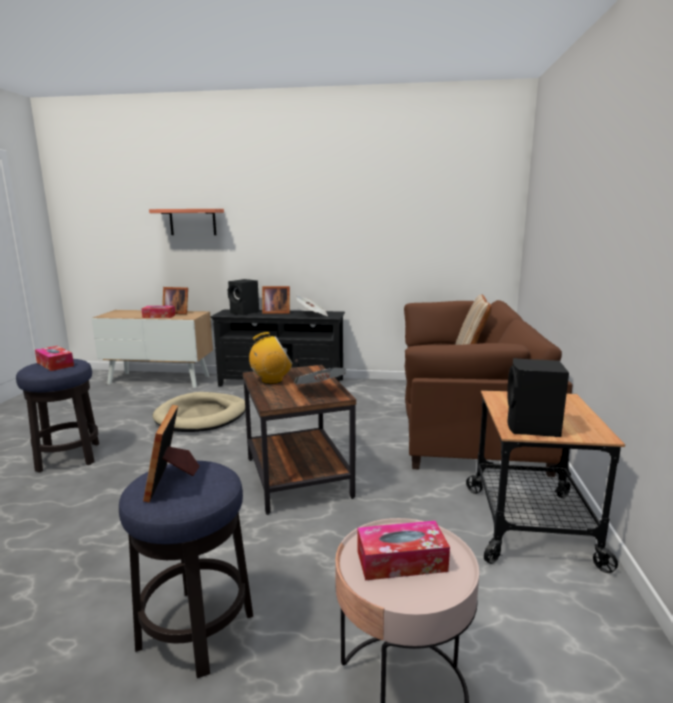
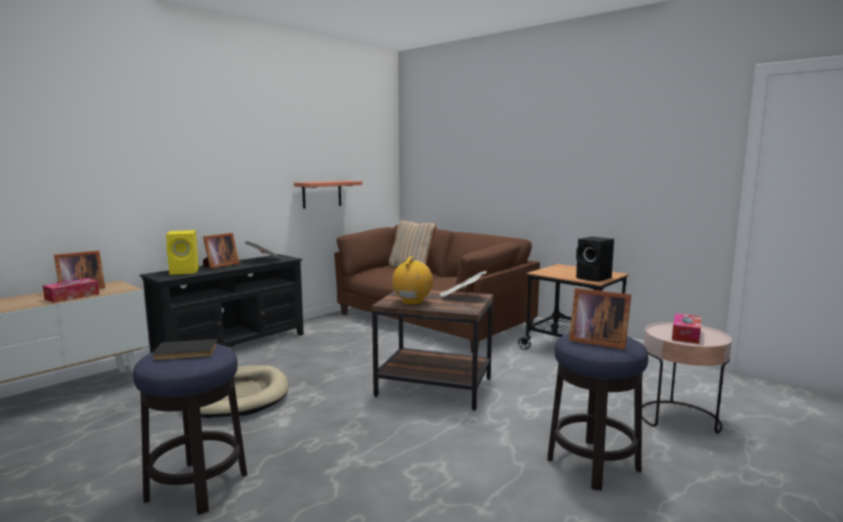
camera: 55 degrees left, 5 degrees down
tissue box [35,346,74,371] -> black book [153,339,217,361]
shelf [149,209,224,235] -> shelf moved to [294,181,362,208]
black speaker [228,279,259,315] -> yellow speaker [166,230,199,275]

